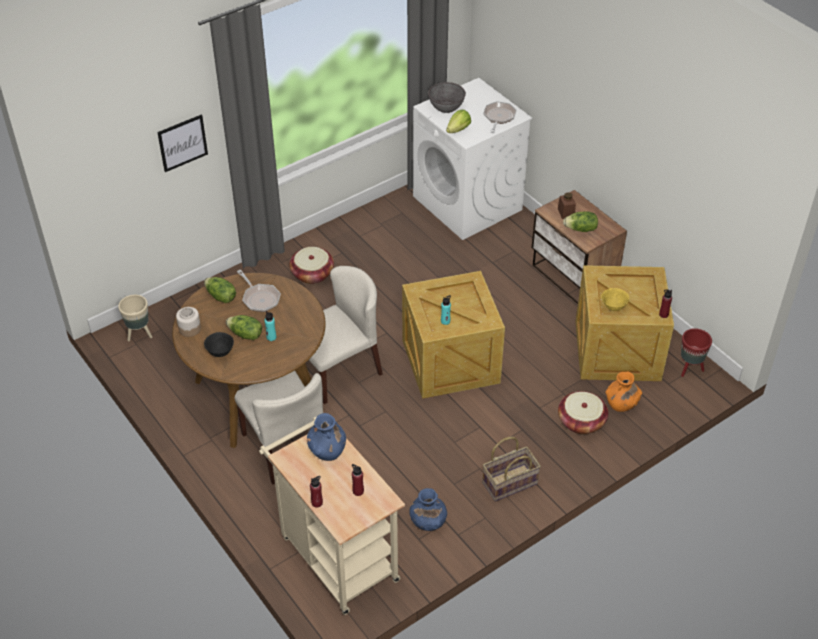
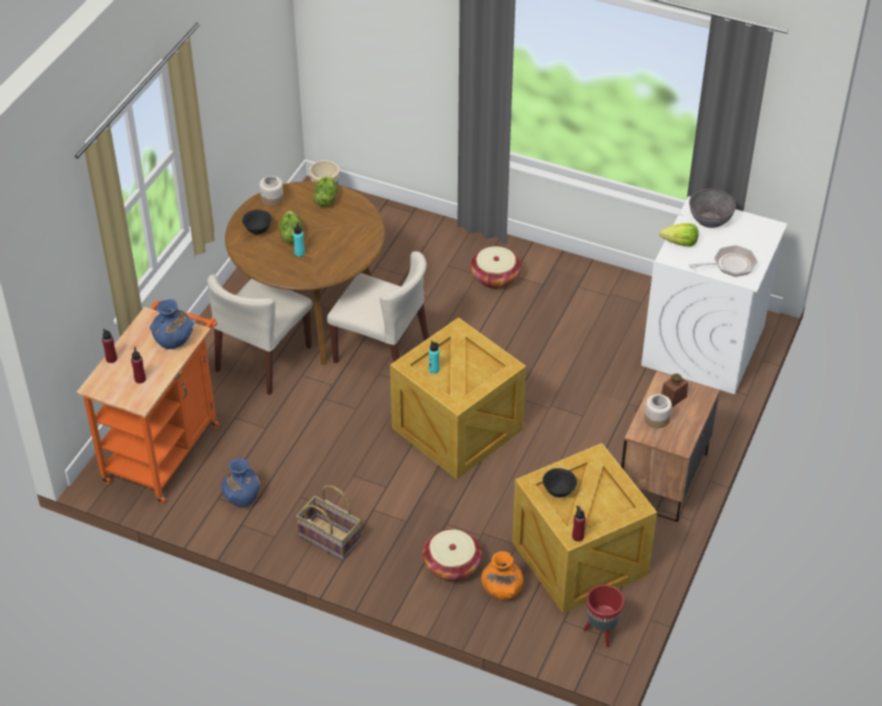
camera: 60 degrees right, 0 degrees up
picture [157,114,208,172] -> none
frying pan [237,270,281,312] -> none
beige cart [259,417,405,615] -> orange cart [77,300,219,504]
lettuce [563,211,598,232] -> jar [644,394,672,428]
yellow bowl [601,288,629,311] -> black bowl [543,468,577,497]

